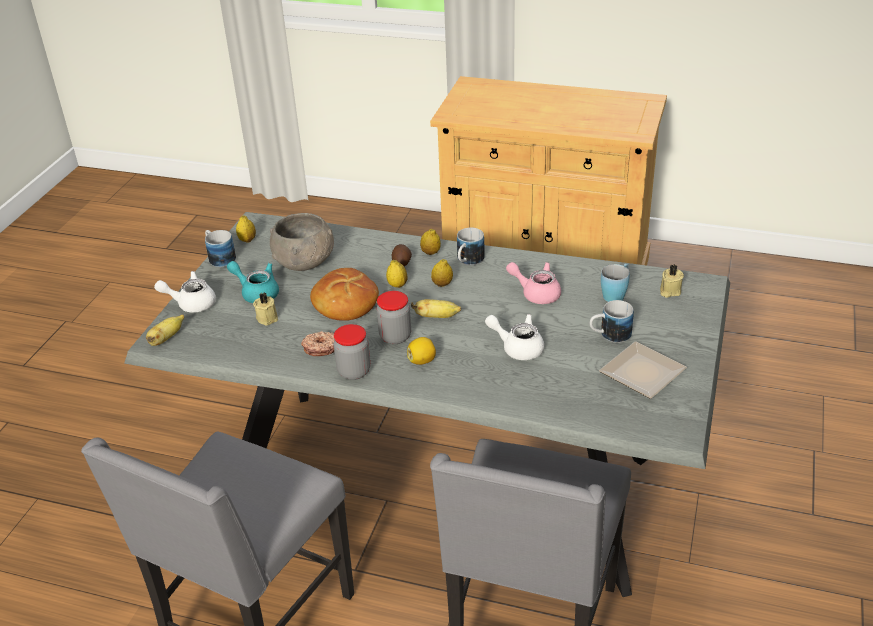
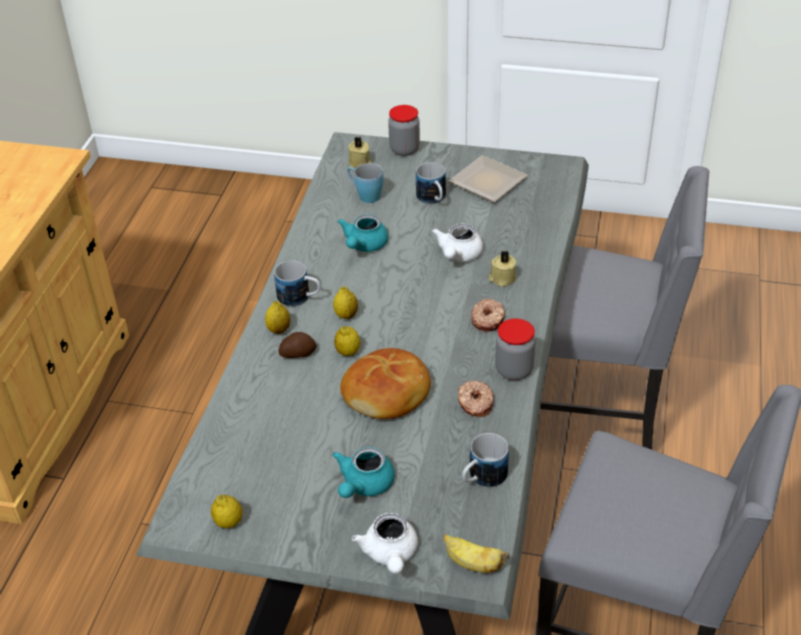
camera: 95 degrees left, 5 degrees up
mug [205,230,236,267] -> mug moved to [462,433,509,487]
beige candle [253,292,278,326] -> beige candle moved to [489,251,516,287]
grey bowl [270,213,334,271] -> none
jar [377,291,411,344] -> jar moved to [388,105,420,156]
lemon [407,337,436,365] -> donut [471,299,505,332]
banana [411,299,461,318] -> none
pink teapot [506,262,561,304] -> turquoise teapot [337,214,388,252]

